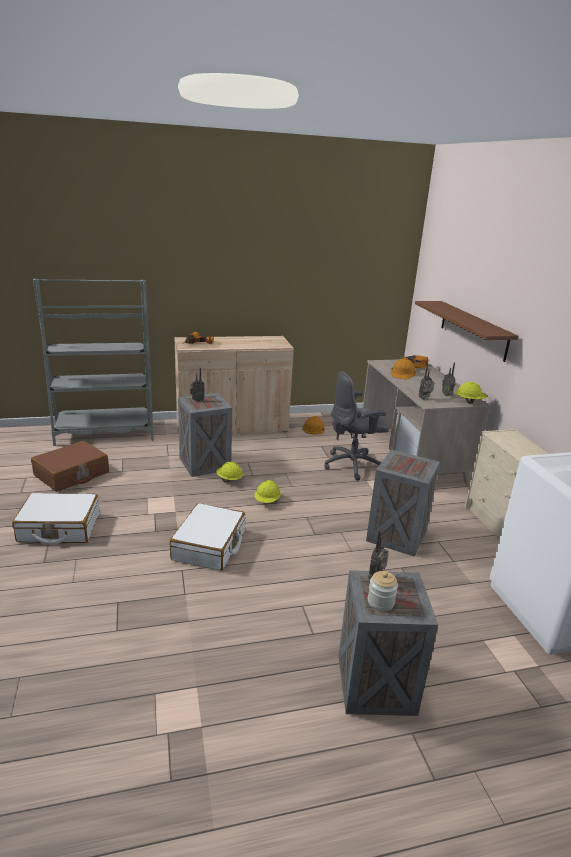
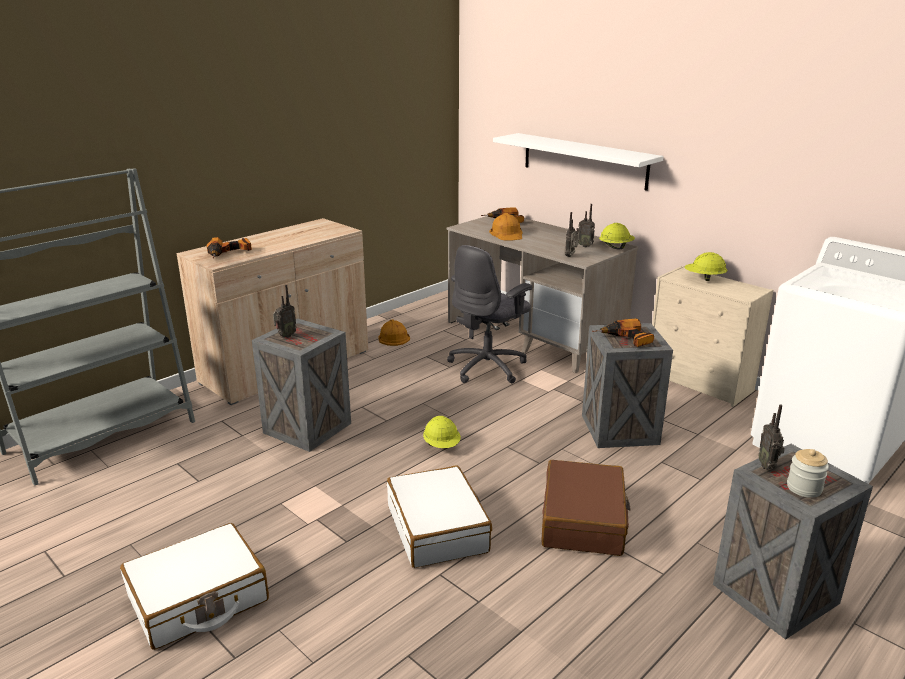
camera: 30 degrees left, 0 degrees up
brown suitcase [31,441,109,492] -> brown suitcase moved to [542,460,631,556]
yellow hard hat [216,462,243,482] -> yellow hard hat moved to [684,252,727,281]
brown shelf [415,301,519,362] -> white shelf [493,133,664,191]
none -> power drill [592,318,654,347]

